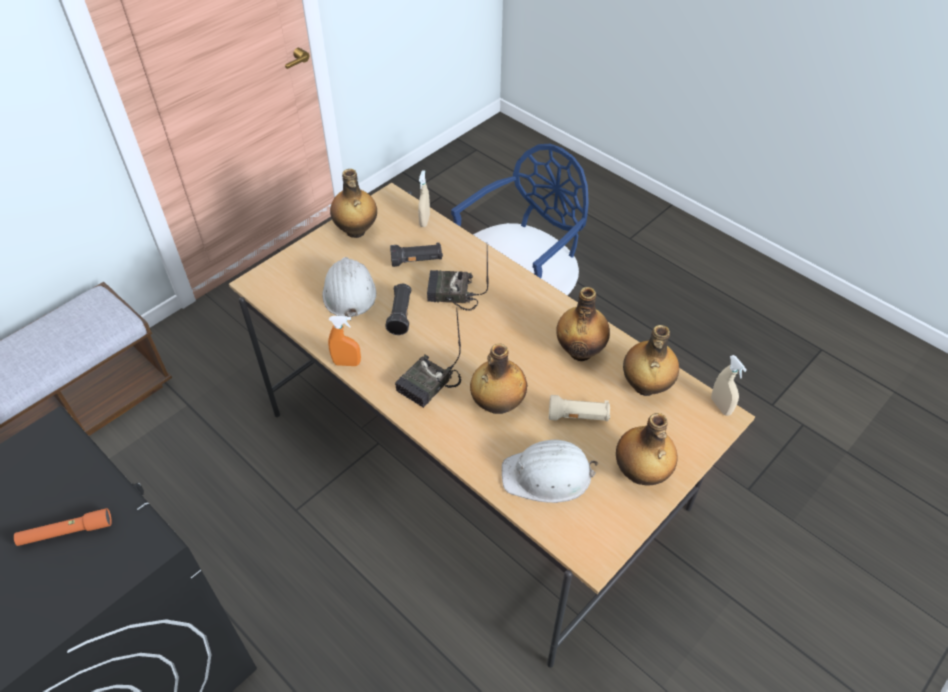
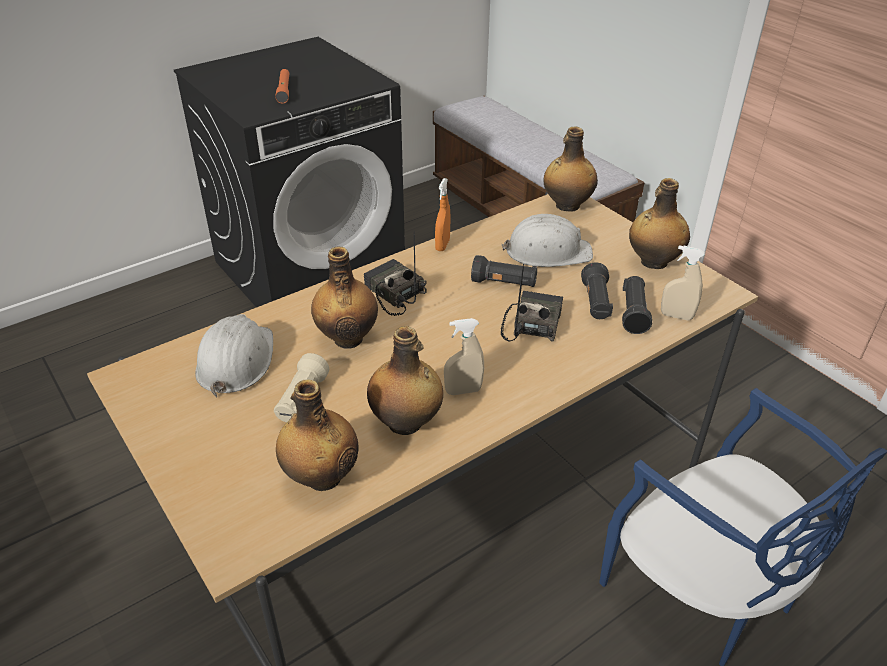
camera: 100 degrees right, 10 degrees down
bottle [616,413,678,485] -> bottle moved to [543,126,598,212]
beige spray bottle [711,355,747,416] -> beige spray bottle moved to [444,318,484,395]
none -> black flashlight [622,276,652,334]

